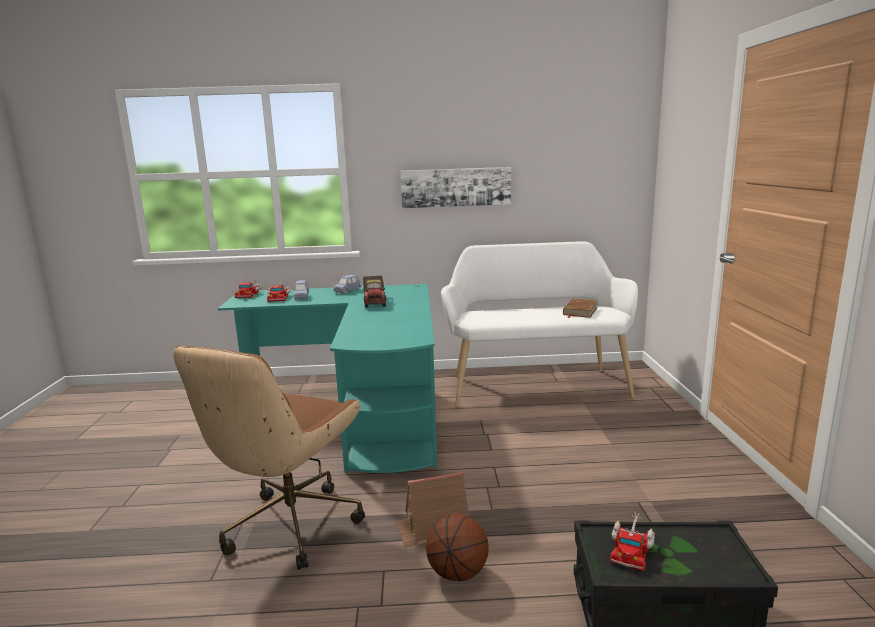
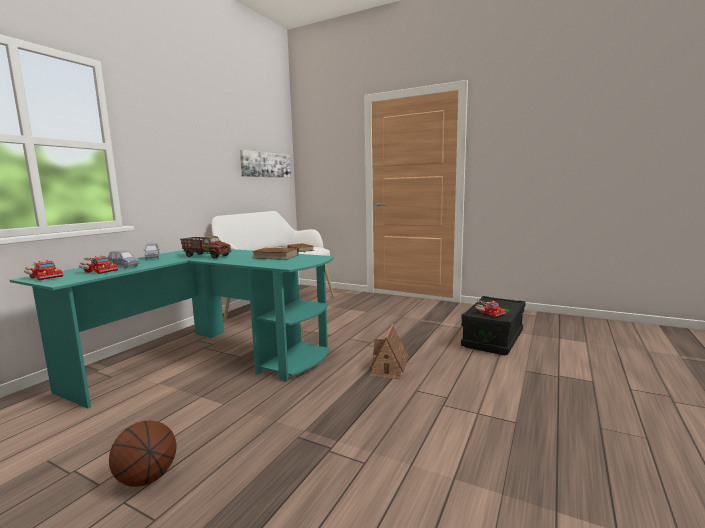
camera: 60 degrees left, 5 degrees down
brown office chair [173,346,365,570] -> none
picture [400,167,511,208] -> picture moved to [240,150,291,178]
basketball [426,514,489,581] -> basketball moved to [109,420,177,487]
none -> brown book [252,248,298,260]

